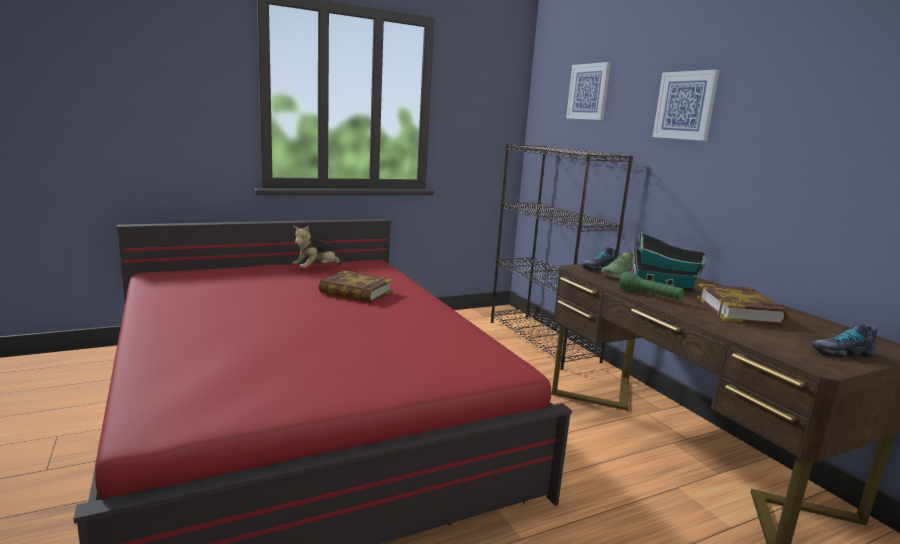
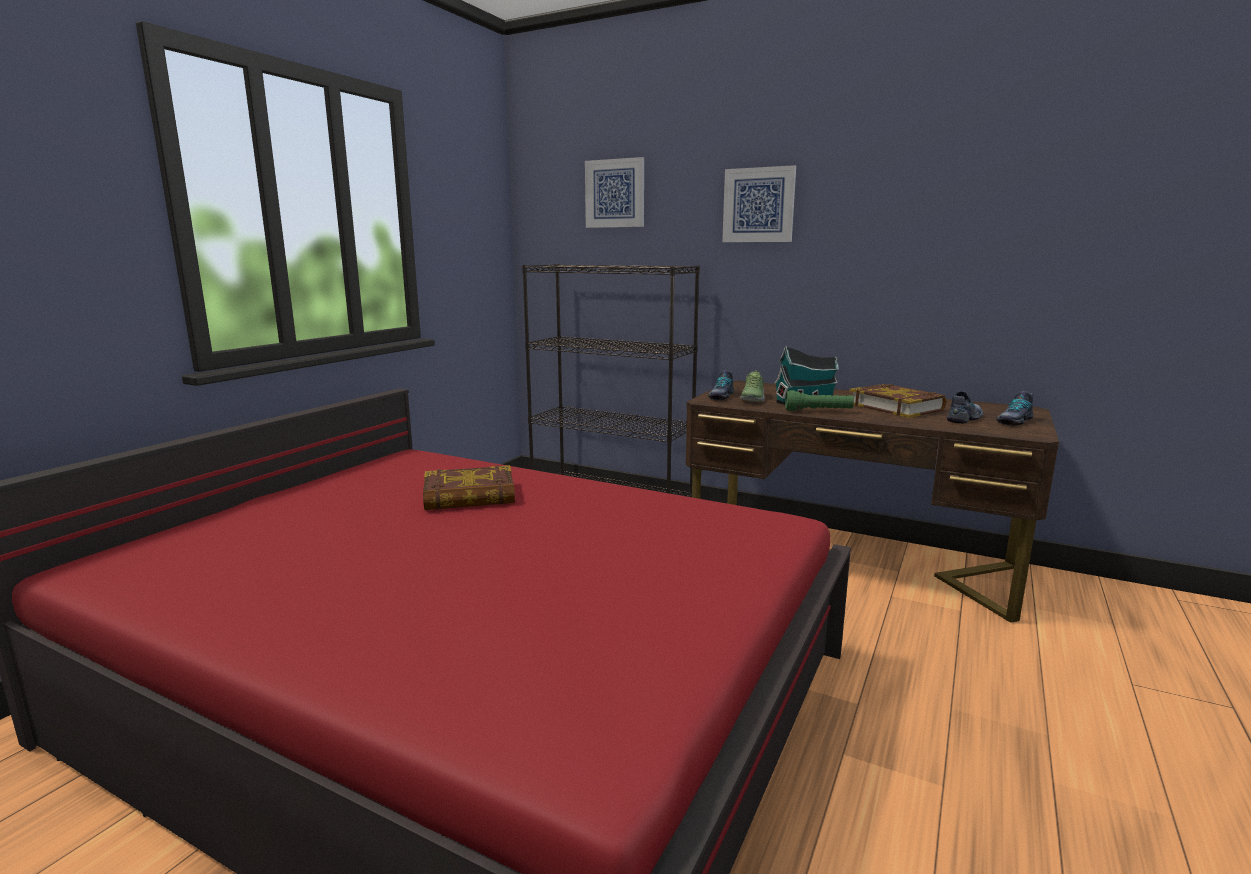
camera: 35 degrees left, 0 degrees up
plush toy [293,225,341,268] -> none
none -> shoe [947,391,984,423]

